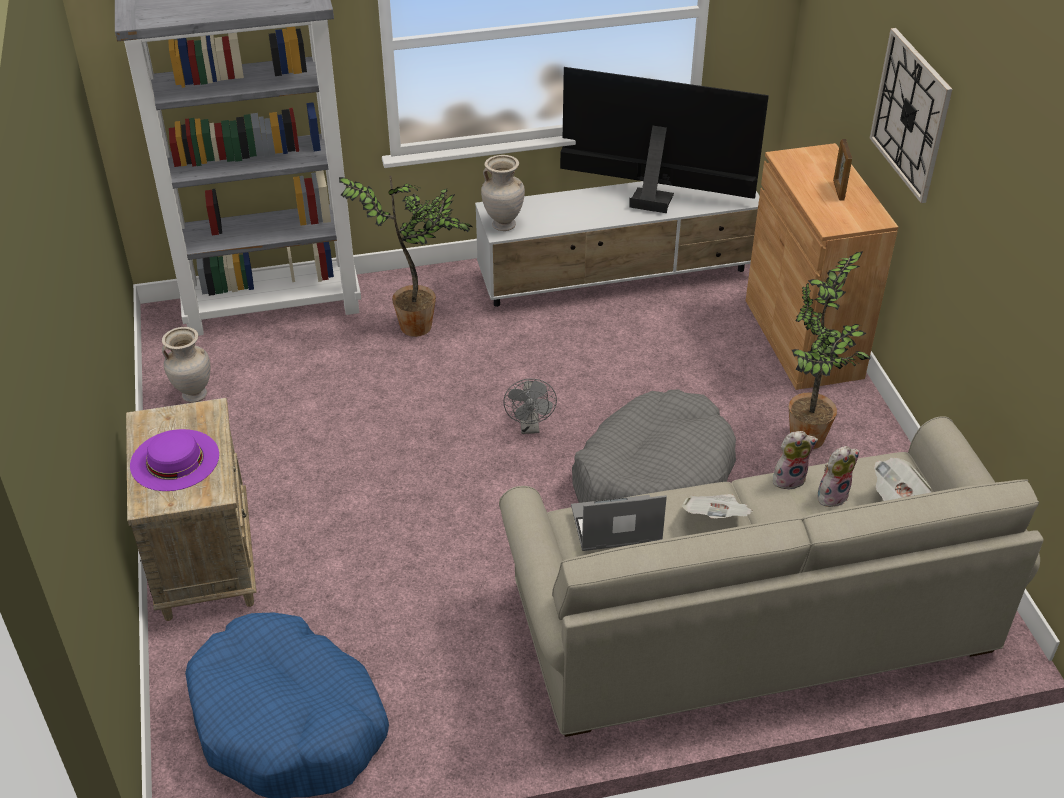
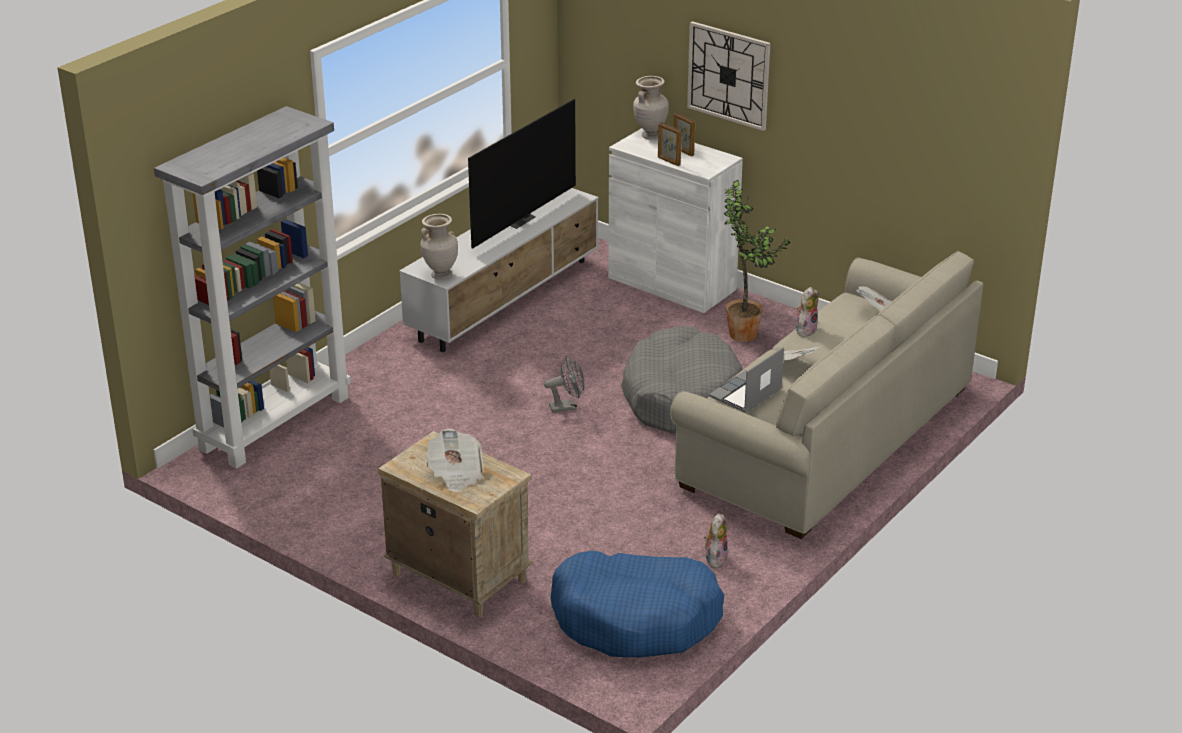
camera: 40 degrees left, 10 degrees down
purple hat [130,429,219,491] -> newspaper [426,428,484,492]
beige vase [162,327,210,403] -> beige vase moved to [633,76,669,139]
potted plant [339,175,472,337] -> none
grey fan [503,378,557,434] -> grey fan turned 60 degrees counterclockwise [544,356,585,413]
television [560,67,769,213] -> television turned 150 degrees clockwise [468,99,576,249]
brown cabinet [746,143,898,390] -> white cabinet [608,128,743,313]
plush toy [818,446,859,507] -> plush toy moved to [704,513,728,568]
none -> picture frame [658,122,682,166]

